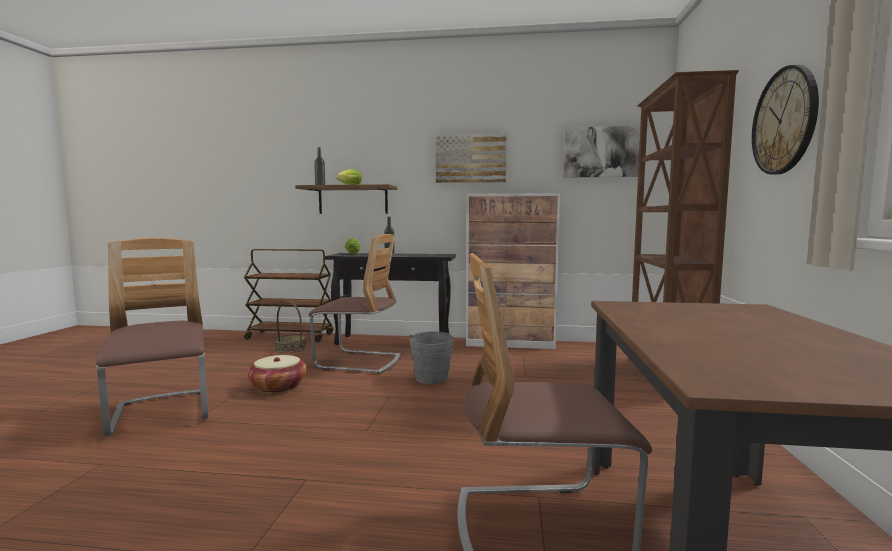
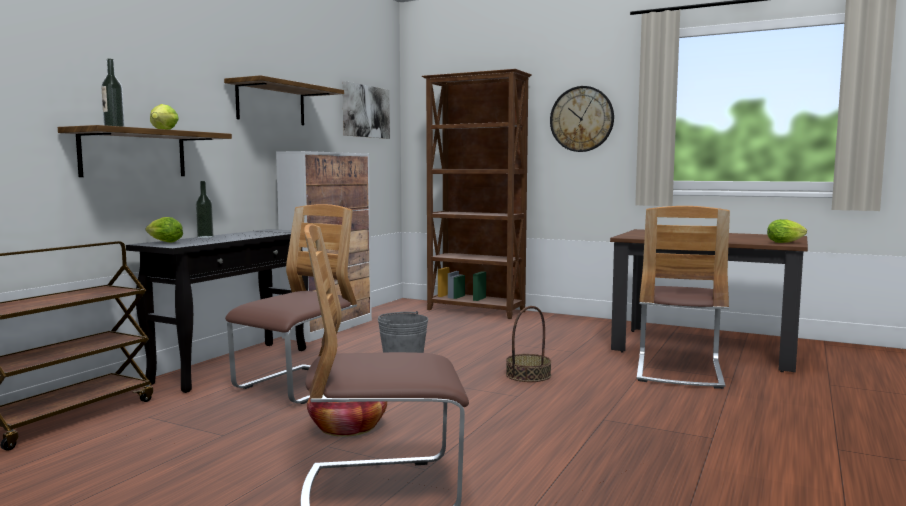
camera: 70 degrees left, 0 degrees up
basket [274,301,306,353] -> basket moved to [506,306,551,382]
picture [436,133,507,183] -> shelf [224,75,344,125]
none -> lettuce [767,219,807,243]

